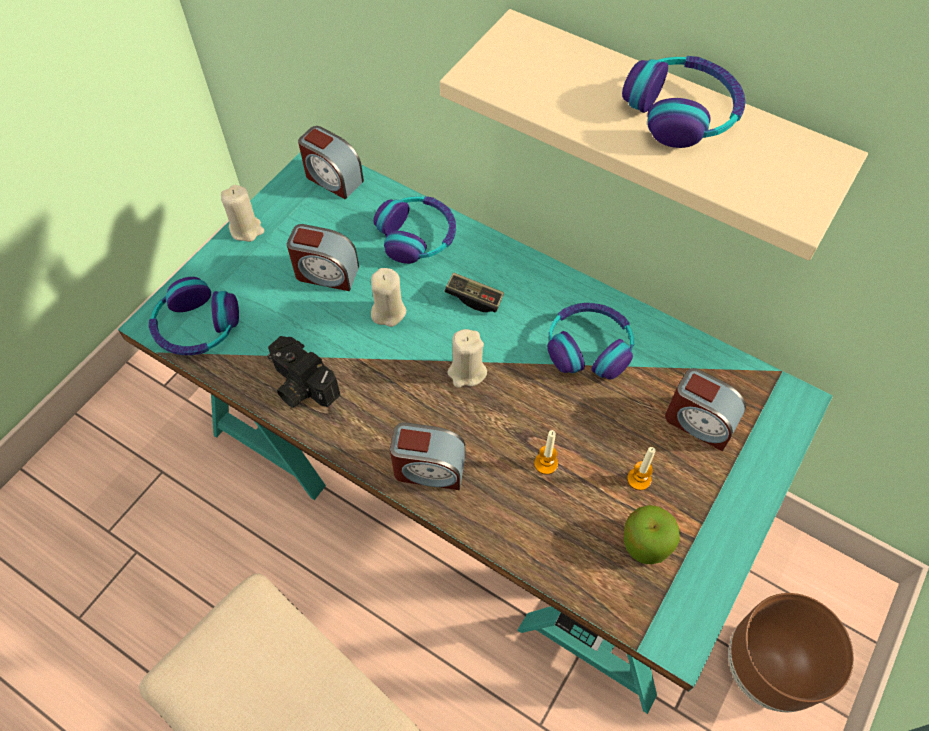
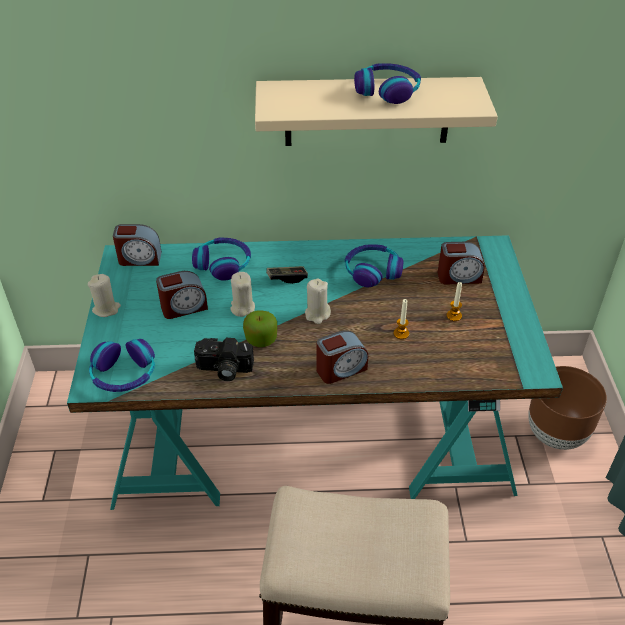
camera: 35 degrees left, 15 degrees down
apple [624,505,680,564] -> apple moved to [243,310,277,347]

